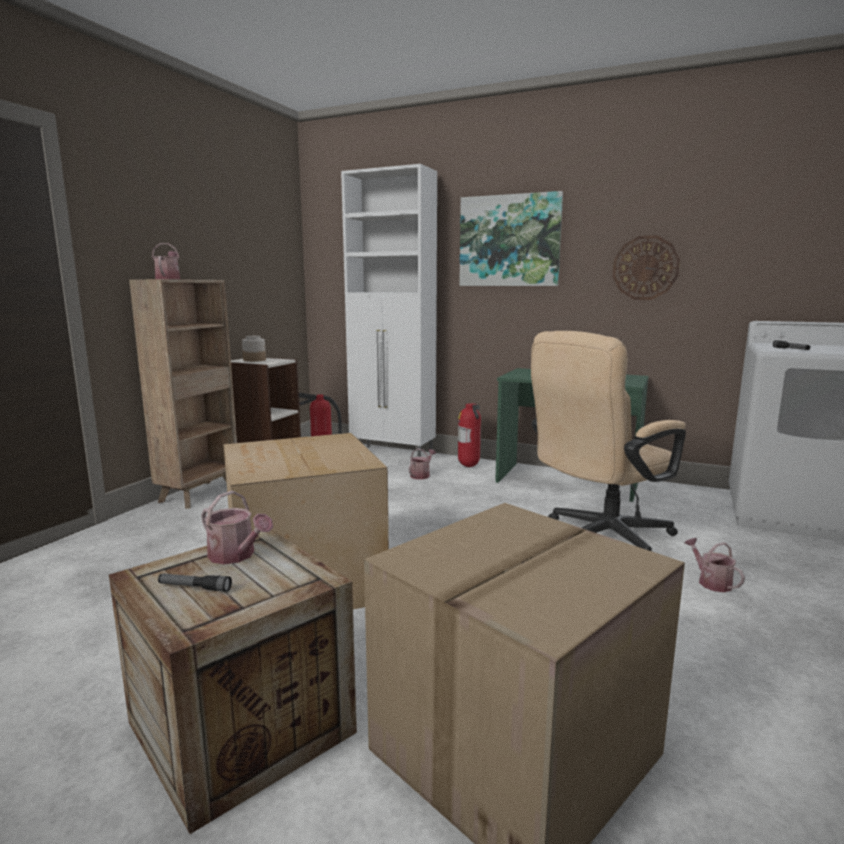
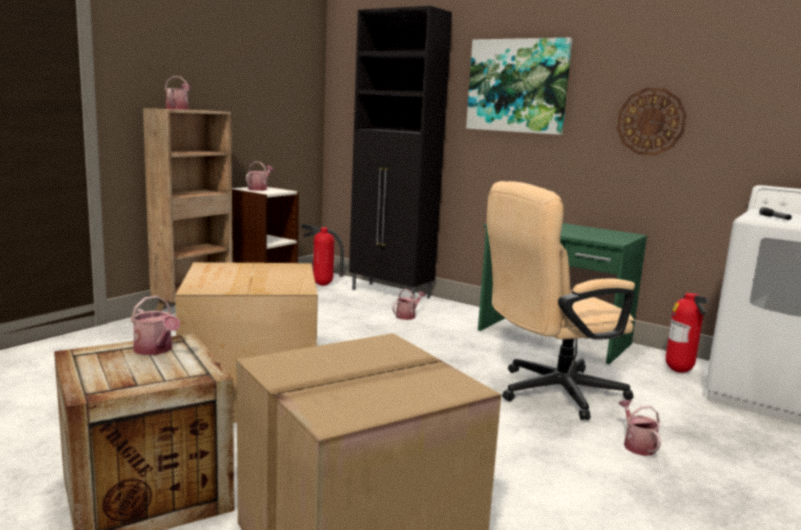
camera: 10 degrees right, 0 degrees up
flashlight [158,574,232,592] -> none
jar [242,336,266,362] -> watering can [246,161,274,191]
white cabinet [341,164,437,457] -> black cabinet [349,6,452,299]
fire extinguisher [458,403,481,467] -> fire extinguisher moved to [666,293,709,373]

